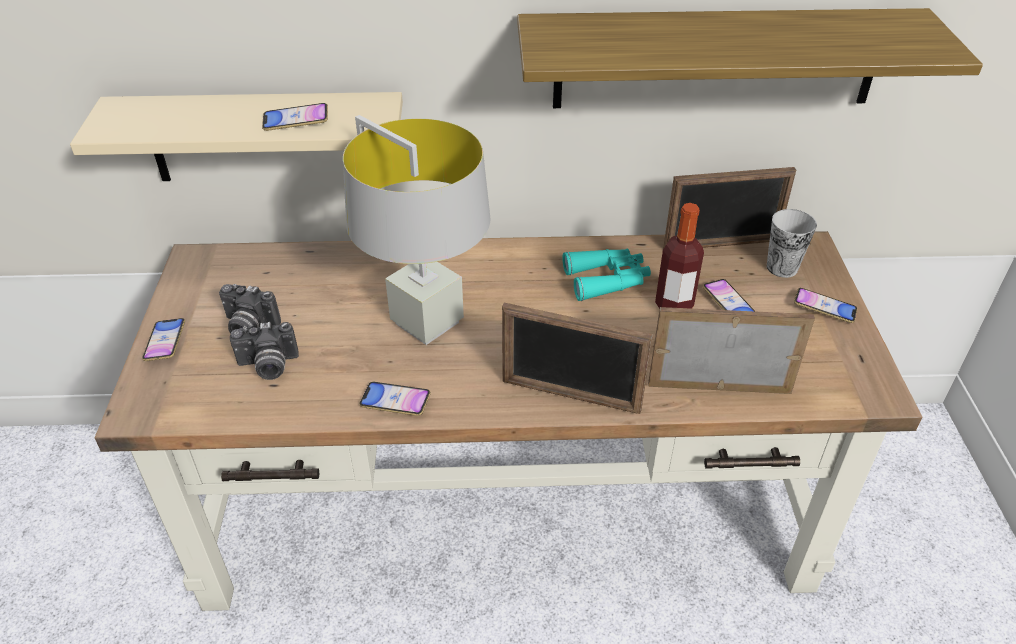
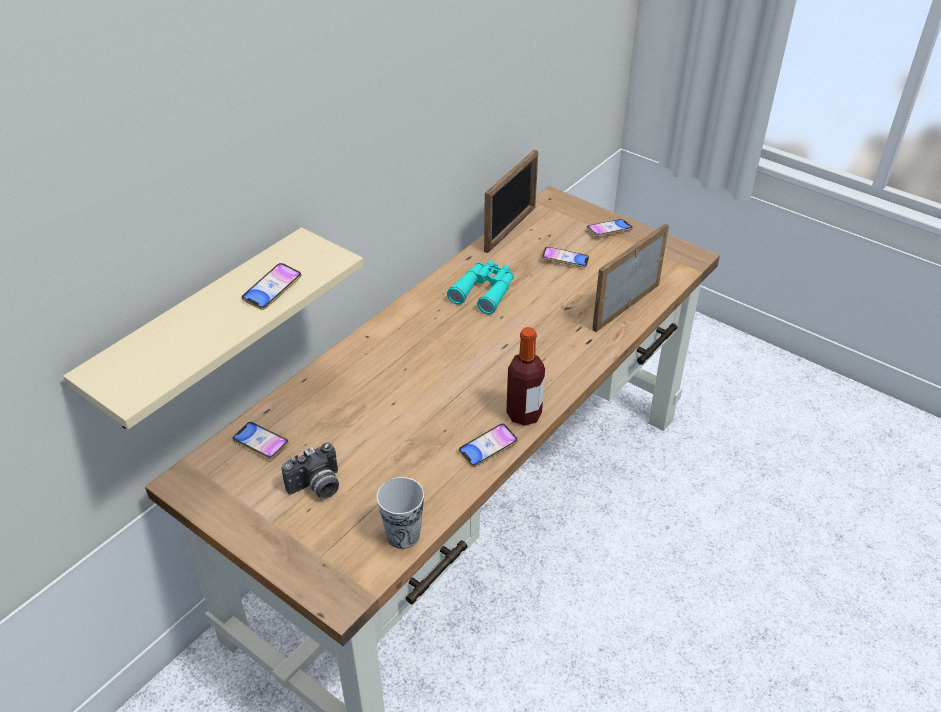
camera: 50 degrees left, 0 degrees up
phone [142,318,185,361] -> phone moved to [232,422,289,459]
camera [230,322,299,380] -> none
grey table lamp [343,115,490,345] -> none
picture frame [502,303,653,414] -> none
shelf [517,8,983,108] -> none
bottle [655,203,704,309] -> bottle moved to [506,327,545,426]
cup [767,209,817,278] -> cup moved to [377,477,424,549]

